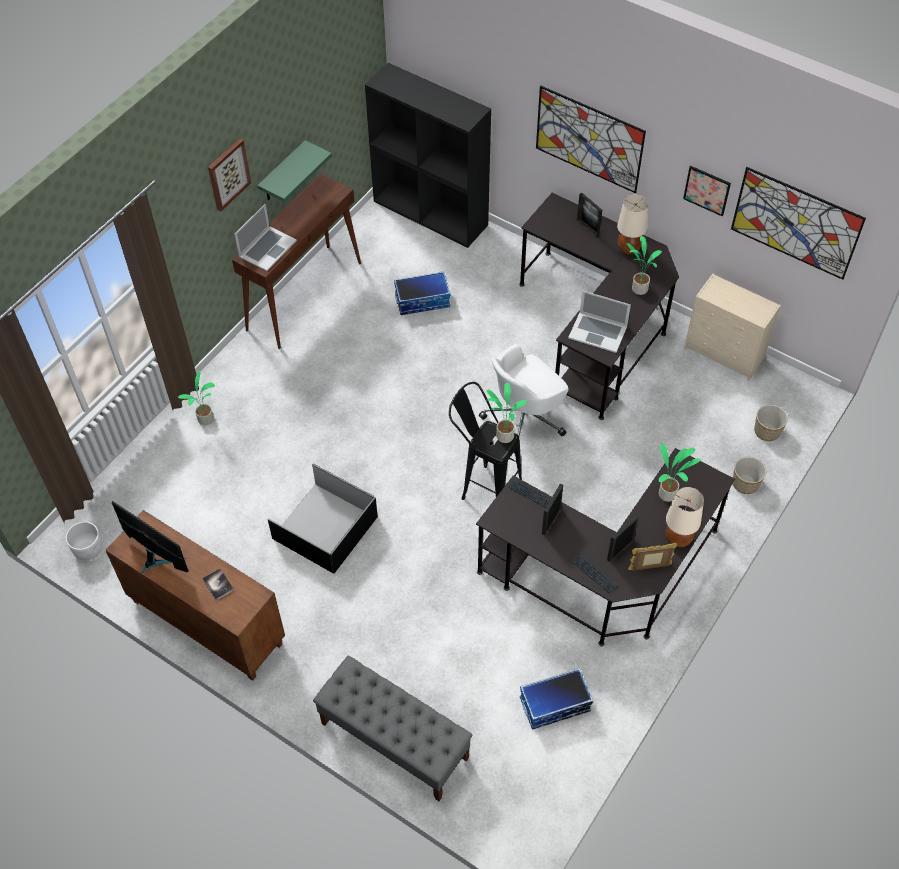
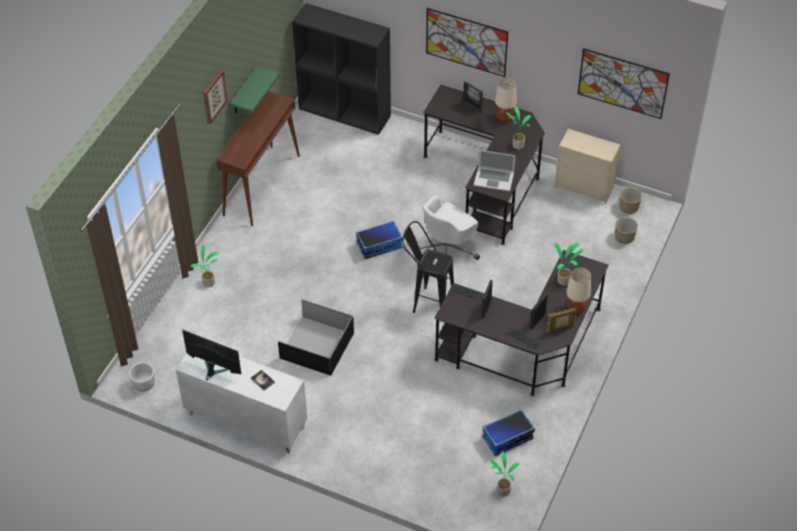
camera: 10 degrees left, 5 degrees down
brown cabinet [105,510,285,681] -> white cabinet [176,353,307,454]
laptop [234,204,297,271] -> none
grey bench [313,655,473,801] -> none
storage box [394,271,451,315] -> storage box moved to [356,221,403,259]
potted plant [487,383,527,443] -> potted plant moved to [490,451,519,496]
picture [683,166,731,216] -> none
planter [733,457,766,494] -> planter moved to [620,187,642,214]

